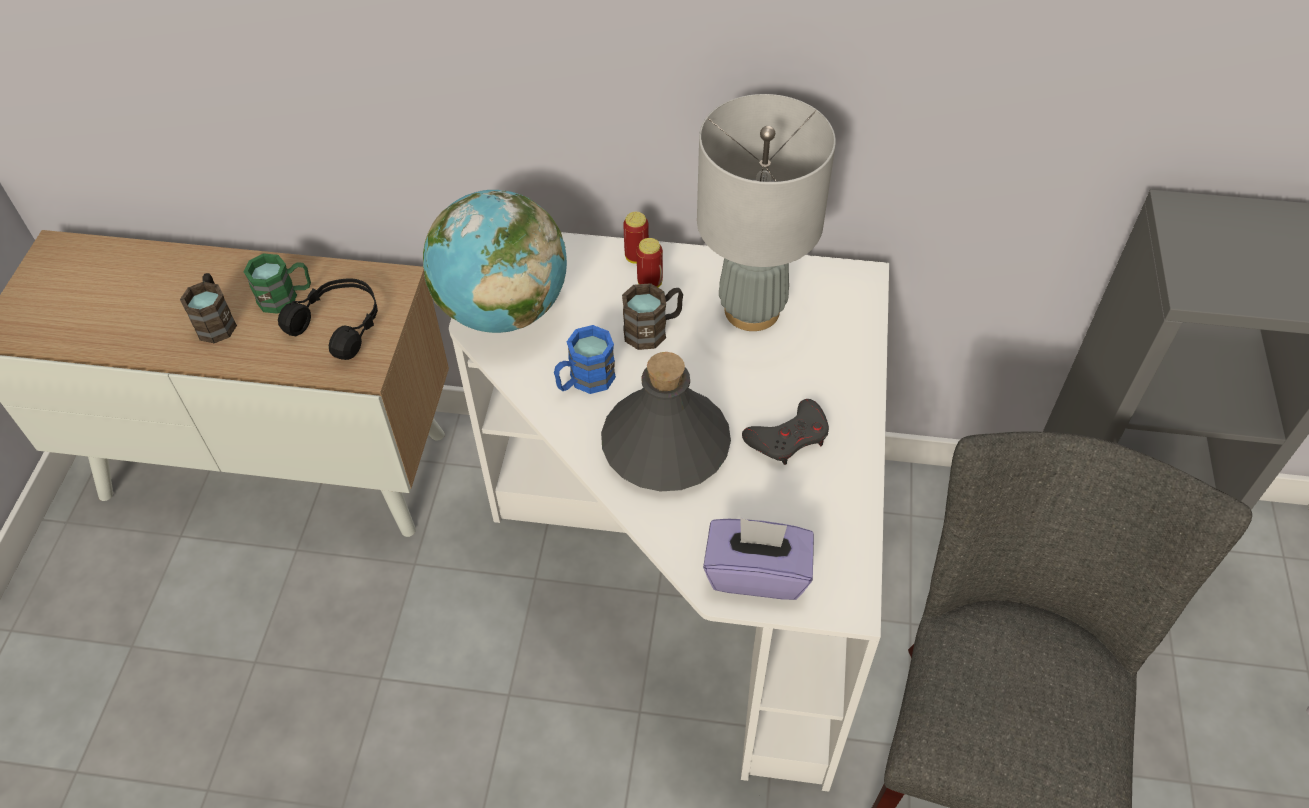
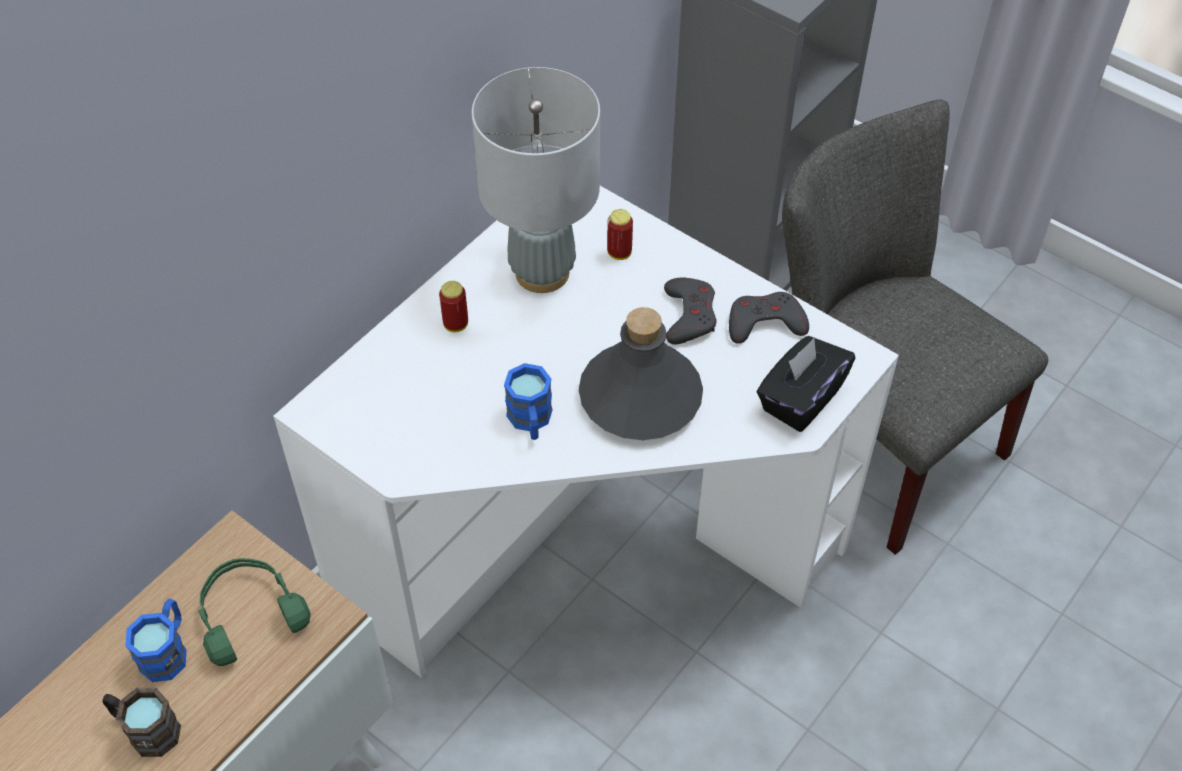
camera: 60 degrees left, 0 degrees up
green mug [244,253,311,314] -> blue mug [125,599,186,682]
black headphones [278,278,378,360] -> green headphones [198,558,311,666]
globe [423,190,567,333] -> none
brown mug [622,283,683,350] -> none
can [623,212,649,264] -> can moved to [607,209,633,260]
purple tissue box [703,518,814,600] -> black tissue box [757,336,855,432]
none -> grey game controller [729,292,809,344]

